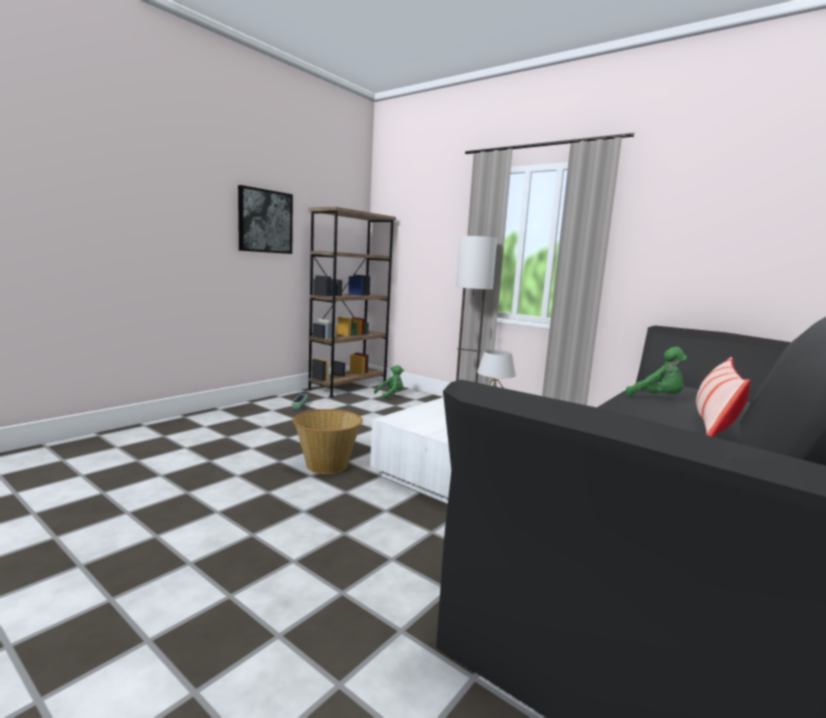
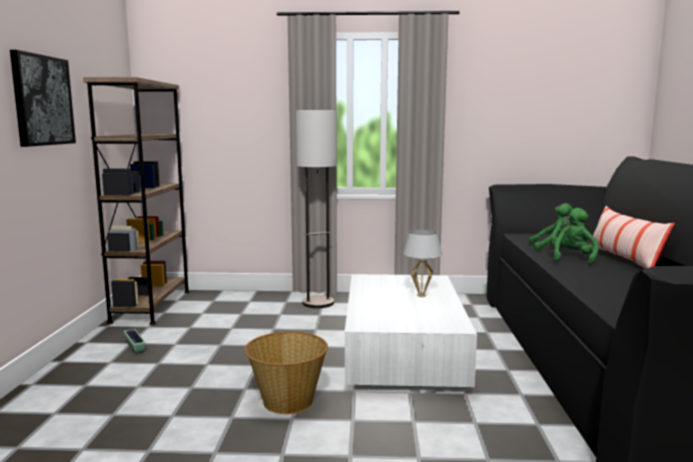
camera: 35 degrees left, 0 degrees up
green plush toy [374,365,404,400] -> green plush toy moved to [550,208,599,265]

